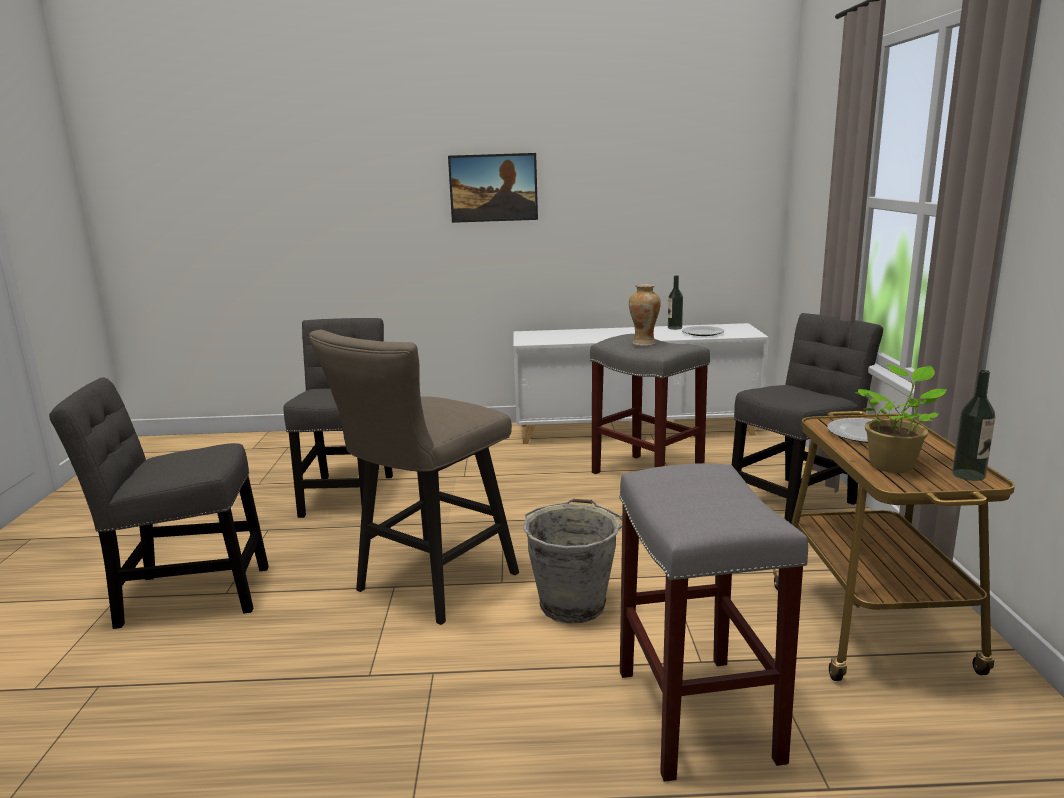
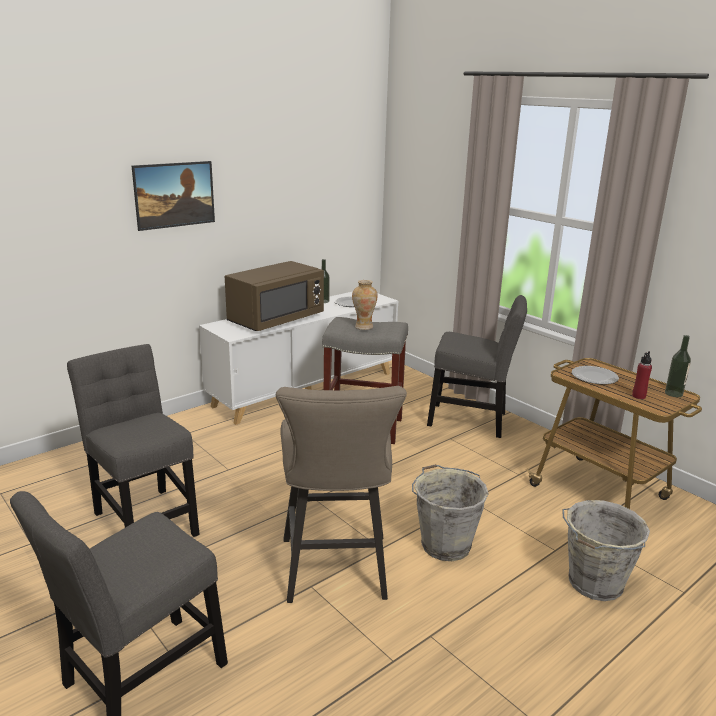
camera: 40 degrees left, 5 degrees up
grey stool [619,463,808,782] -> grey bucket [562,500,650,601]
grey chair [732,313,883,523] -> grey chair turned 90 degrees clockwise [427,295,527,438]
potted plant [854,364,947,473] -> red bottle [632,351,652,399]
none -> brown microwave [225,261,324,331]

